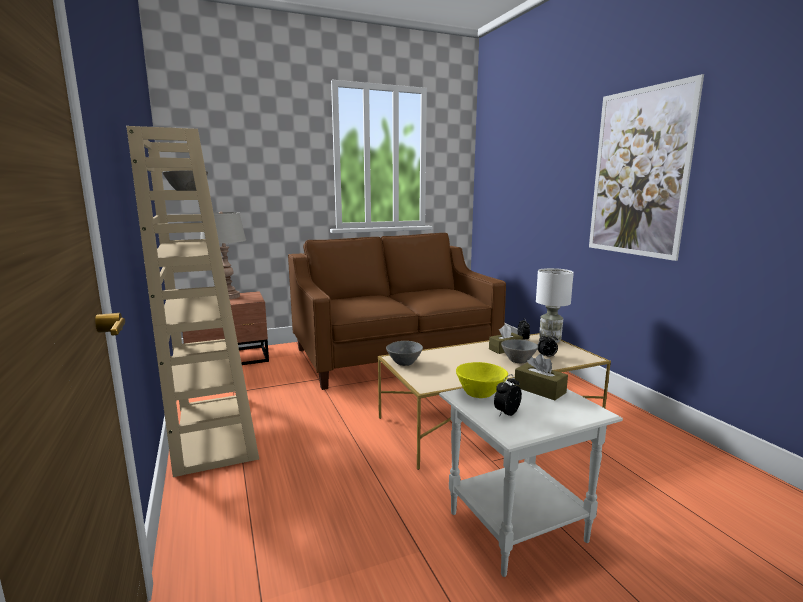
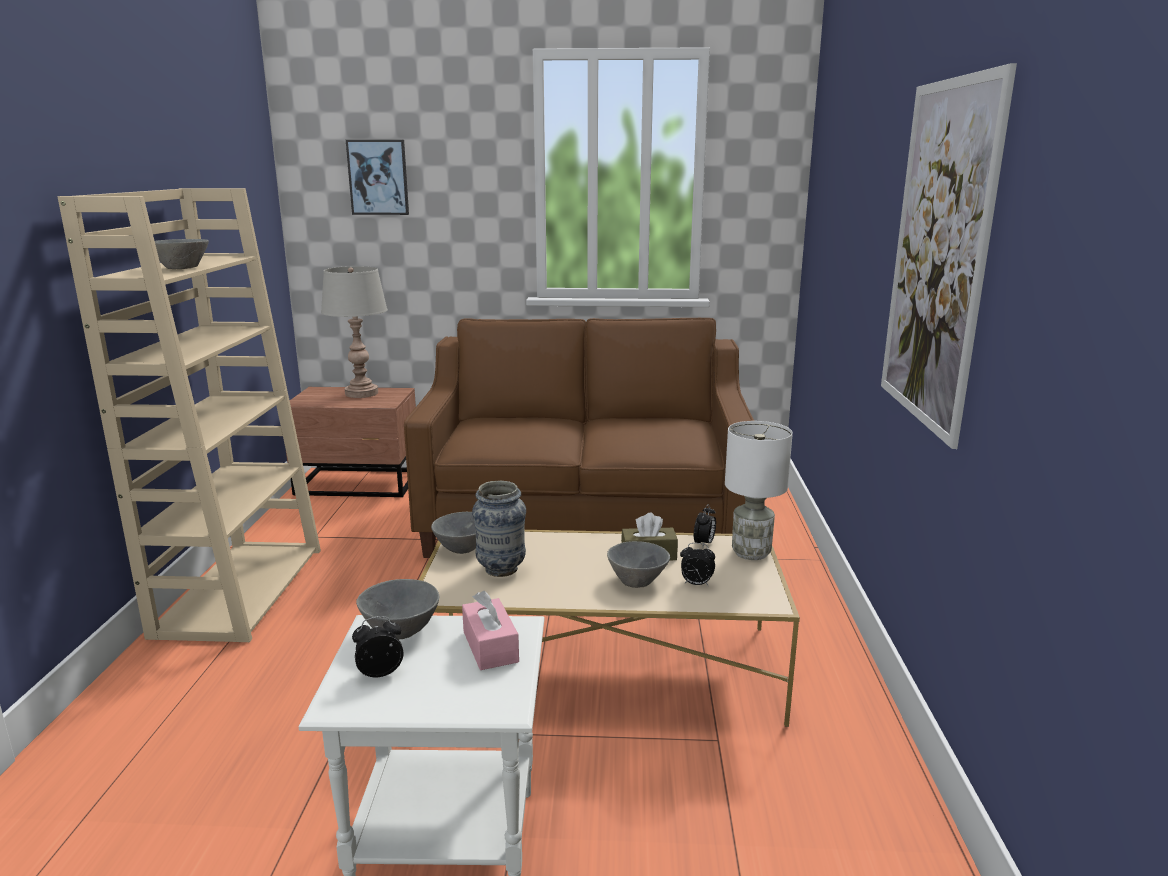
camera: 25 degrees right, 5 degrees up
yellow bowl [456,362,508,398] -> grey bowl [356,579,439,639]
brown tissue box [514,354,568,400] -> pink tissue box [462,591,519,670]
none -> picture [346,140,409,215]
none -> vase [472,481,526,577]

